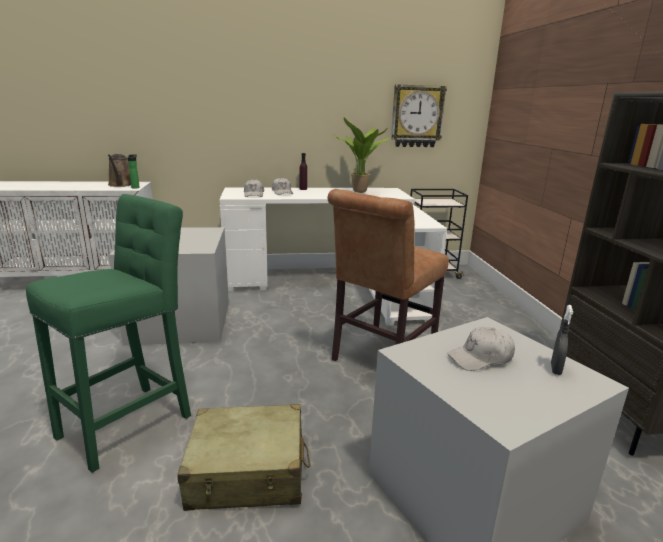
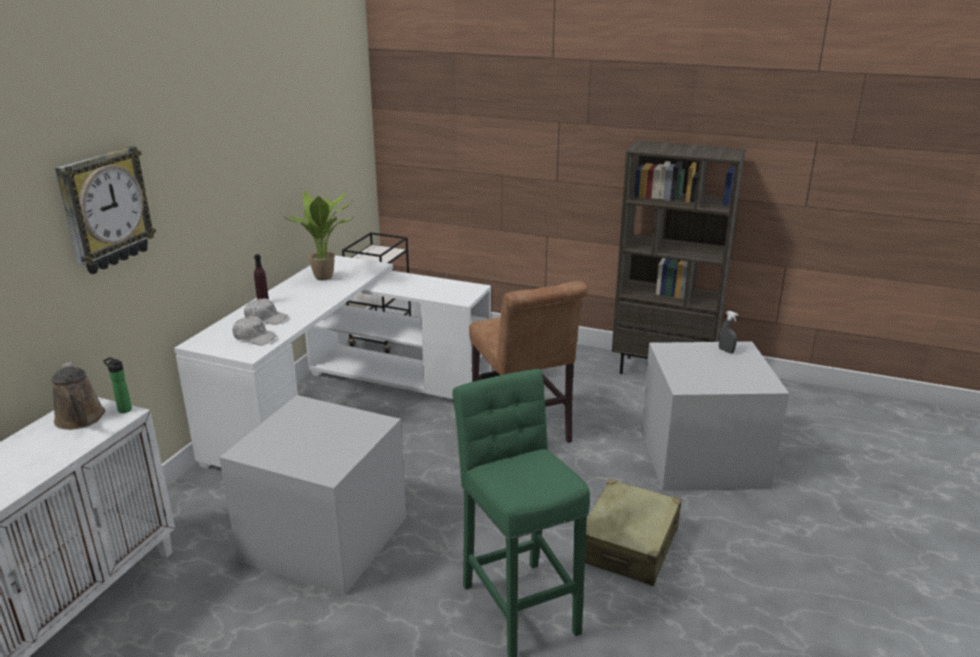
camera: 60 degrees left, 5 degrees up
brown watering can [108,154,131,187] -> brown watering can turned 45 degrees clockwise [52,362,105,430]
wall clock [391,84,447,147] -> wall clock moved to [55,146,156,274]
white cap [447,327,515,371] -> none

